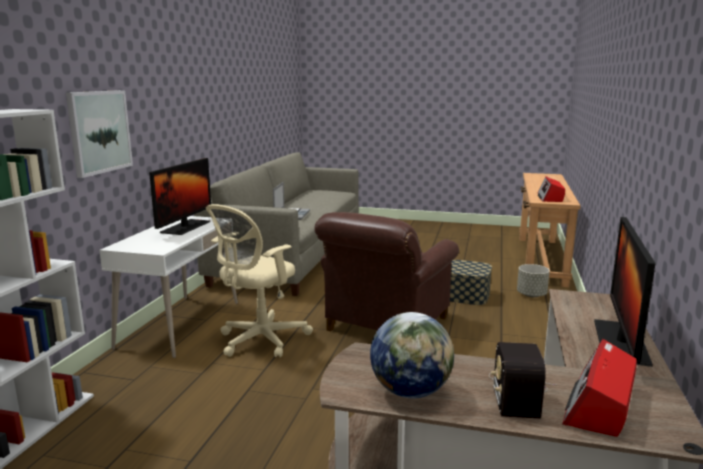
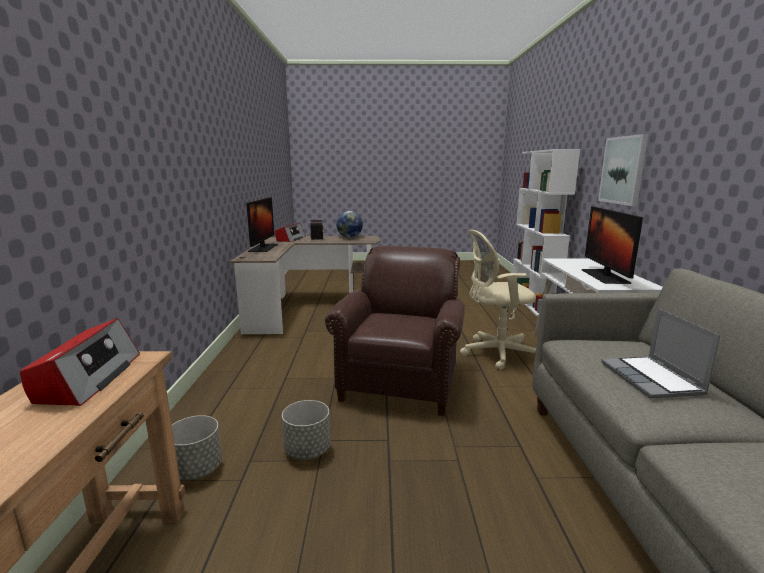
camera: 165 degrees right, 0 degrees up
beige office chair [206,204,313,358] -> beige office chair turned 120 degrees counterclockwise [460,230,536,370]
storage box [450,260,492,305] -> grey planter [282,400,331,460]

